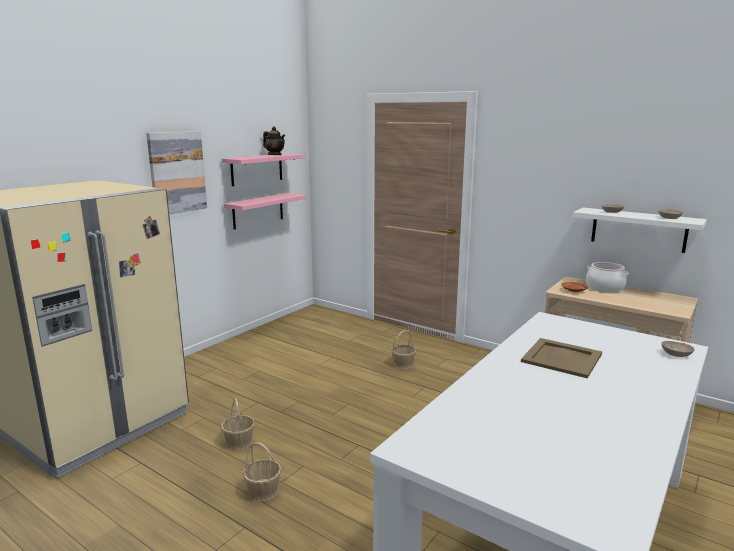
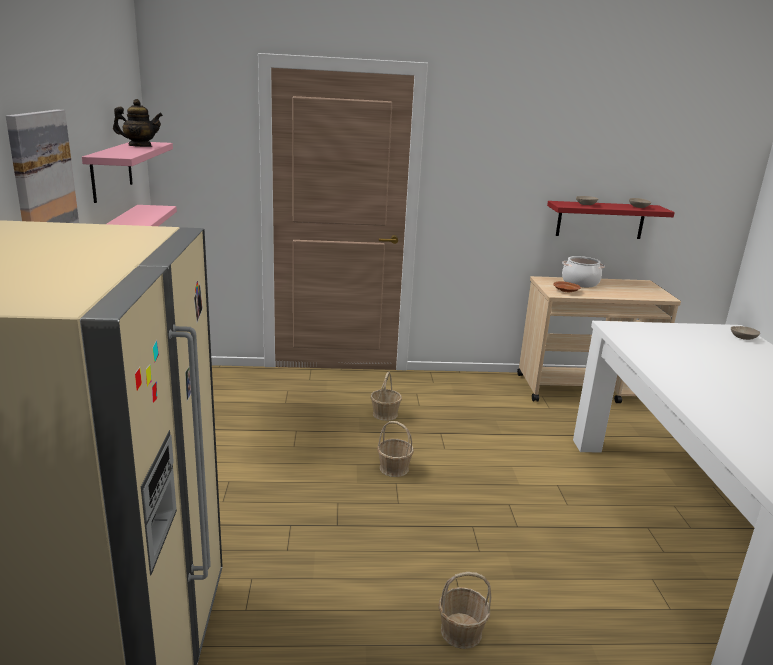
camera: 40 degrees left, 5 degrees up
basket [221,398,255,450] -> basket moved to [377,421,414,477]
beige tray [521,338,602,379] -> none
white shelf [573,208,707,253] -> red shelf [547,201,675,239]

